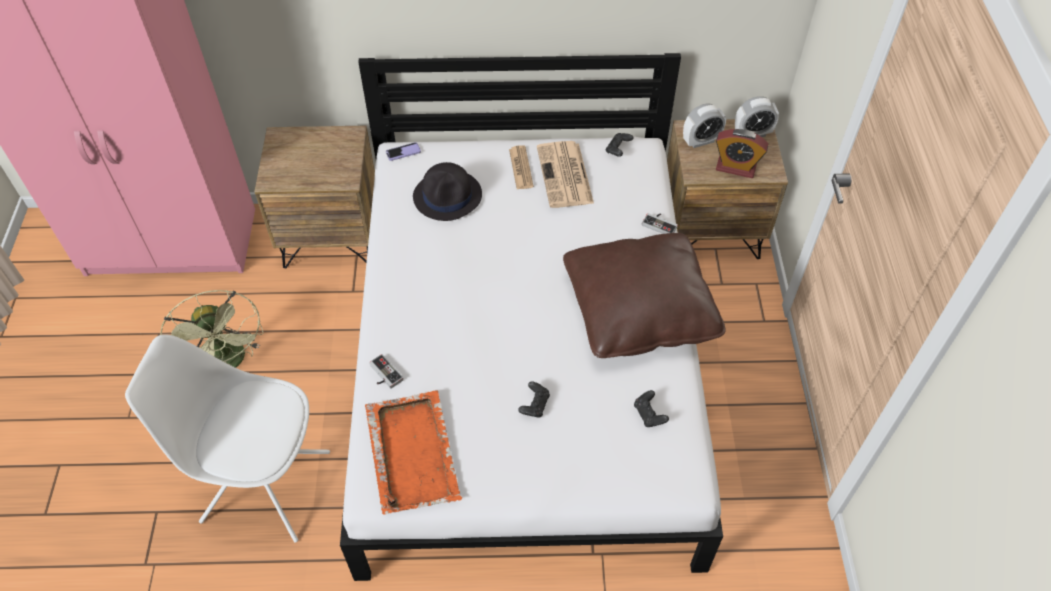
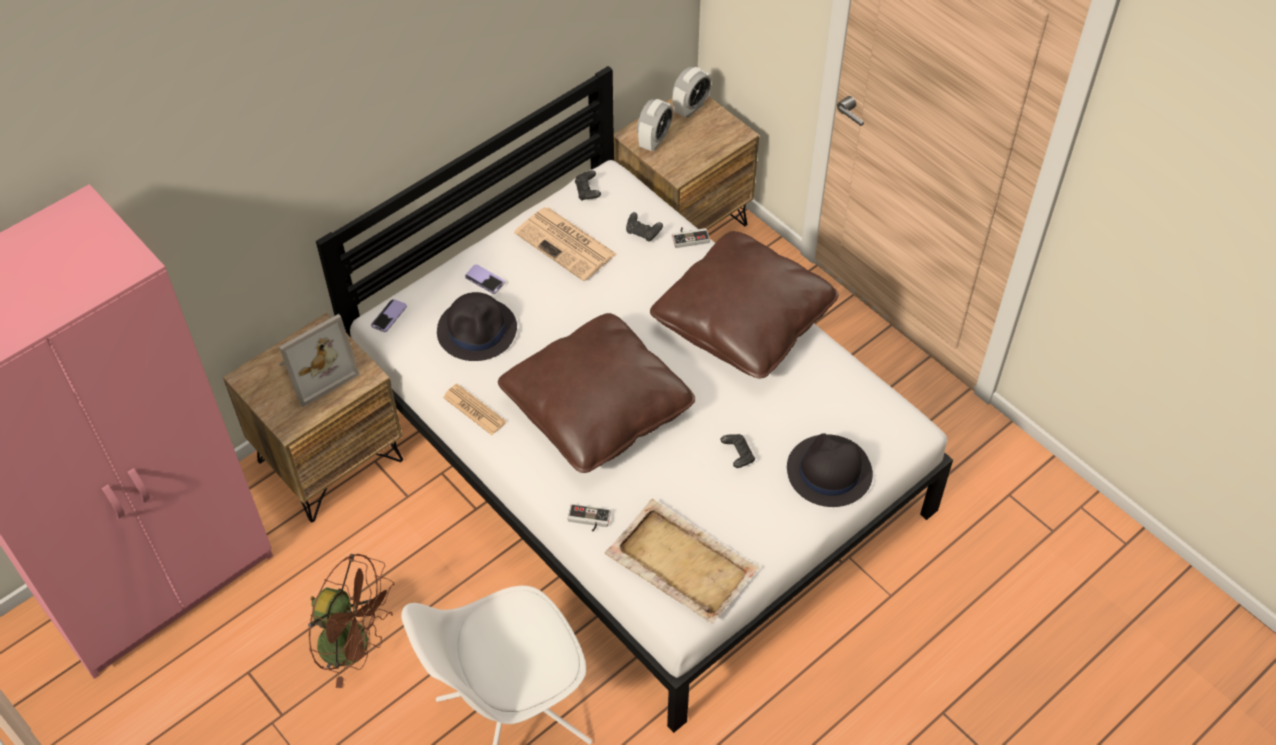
camera: 40 degrees left, 0 degrees up
green fan [160,290,263,368] -> brown fan [308,554,394,688]
orange tray [365,391,462,515] -> beige tray [605,499,760,624]
newspaper [509,145,534,189] -> newspaper moved to [443,384,506,435]
black game controller [634,390,669,427] -> black game controller moved to [626,212,663,242]
alarm clock [716,129,768,178] -> none
none -> picture frame [279,314,360,408]
none -> phone [465,264,505,294]
none -> brown pillow [498,313,695,473]
none -> black hat [787,433,873,507]

